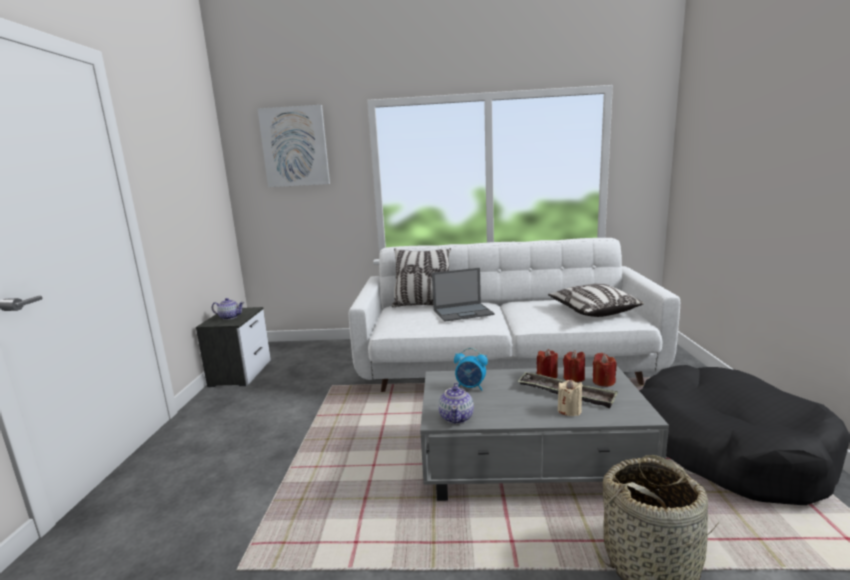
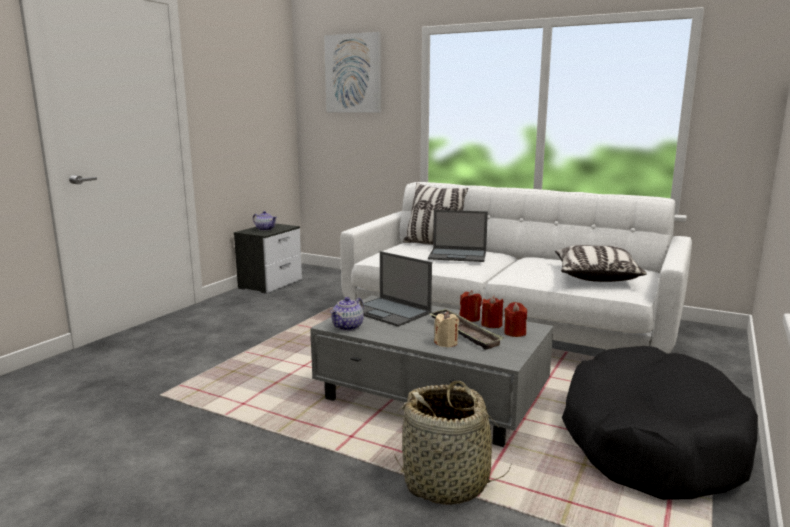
camera: 25 degrees right, 0 degrees up
alarm clock [454,348,488,391] -> laptop [359,251,432,327]

